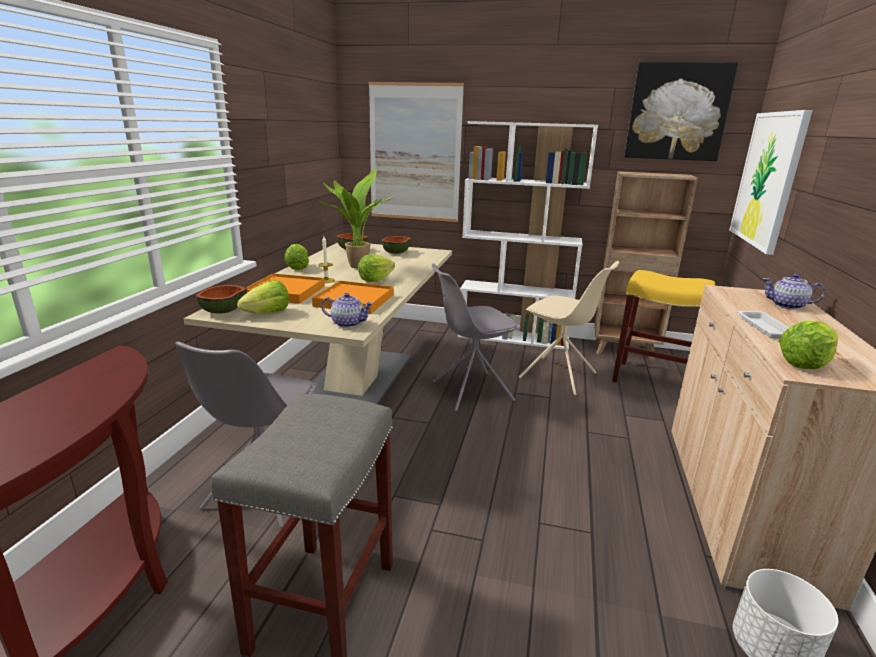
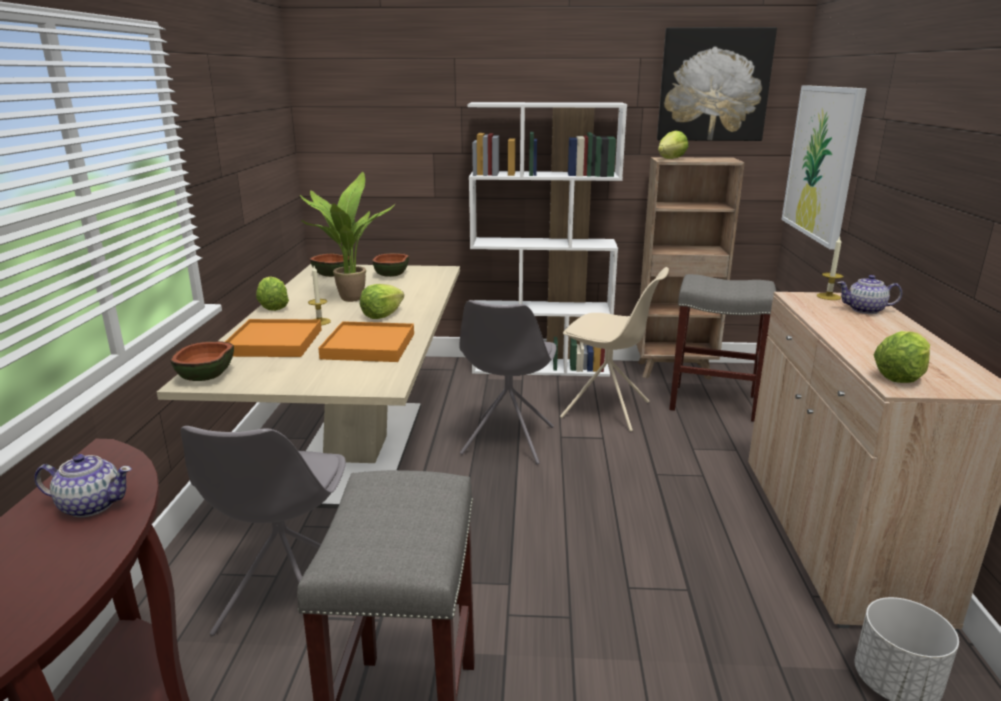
camera: 10 degrees left, 0 degrees up
lettuce [237,280,289,314] -> lettuce moved to [658,131,688,159]
teapot [321,293,373,328] -> teapot moved to [34,454,132,517]
picture [369,82,464,222] -> none
grey chair [432,263,521,411] -> grey chair turned 45 degrees counterclockwise [459,300,557,465]
yellow stool [612,270,715,382] -> grey stool [669,274,776,422]
white tray [737,311,789,339] -> none
none -> candle [816,237,843,300]

